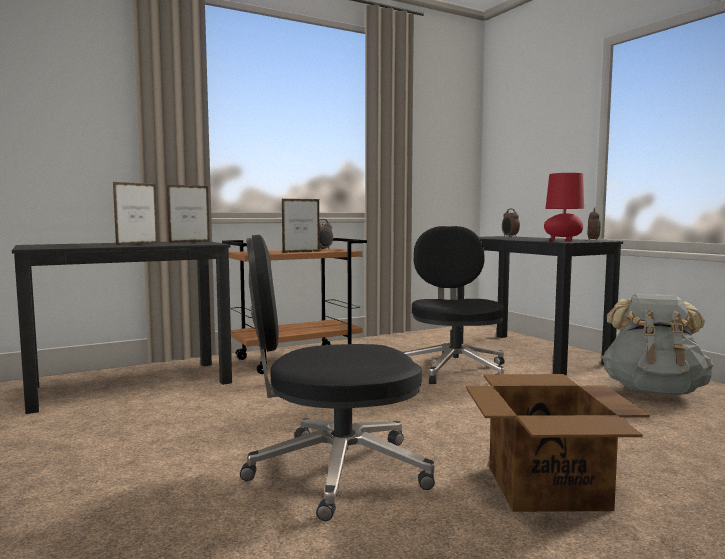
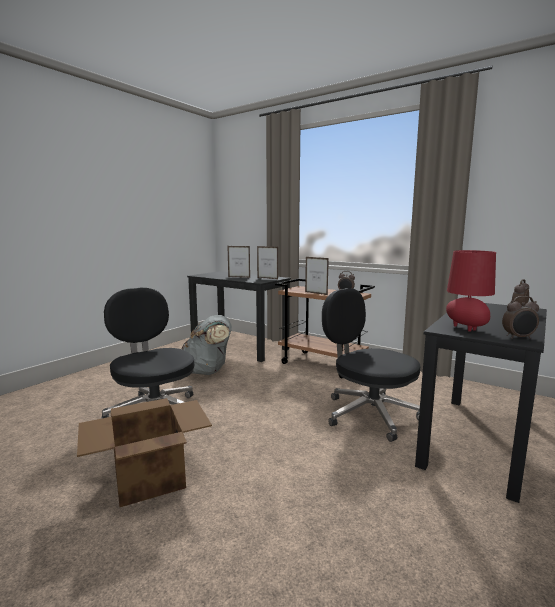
camera: 65 degrees right, 5 degrees up
black office chair [403,226,505,384] -> black office chair turned 105 degrees counterclockwise [322,288,420,442]
grey backpack [602,294,713,395] -> grey backpack moved to [181,315,232,375]

